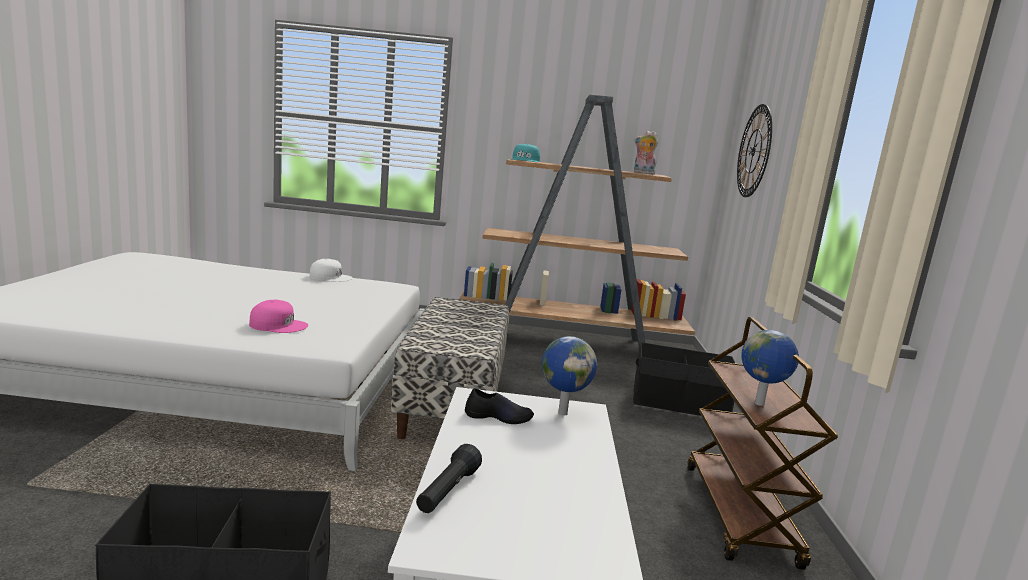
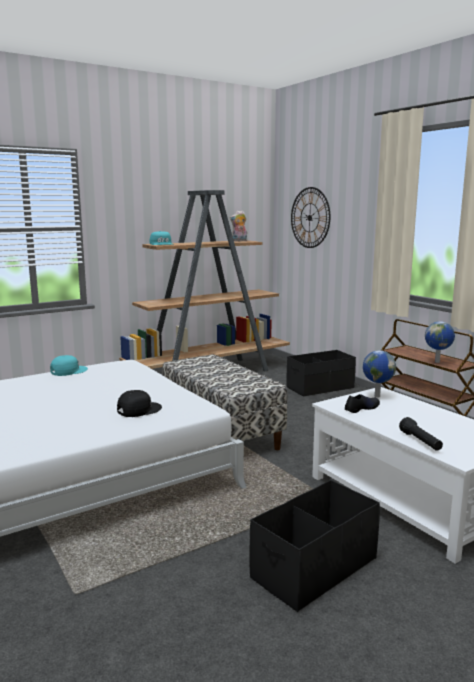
camera: 35 degrees left, 0 degrees up
pink cap [249,300,308,333] -> black cap [117,390,162,417]
white cap [310,259,353,282] -> turquoise cap [50,355,88,376]

